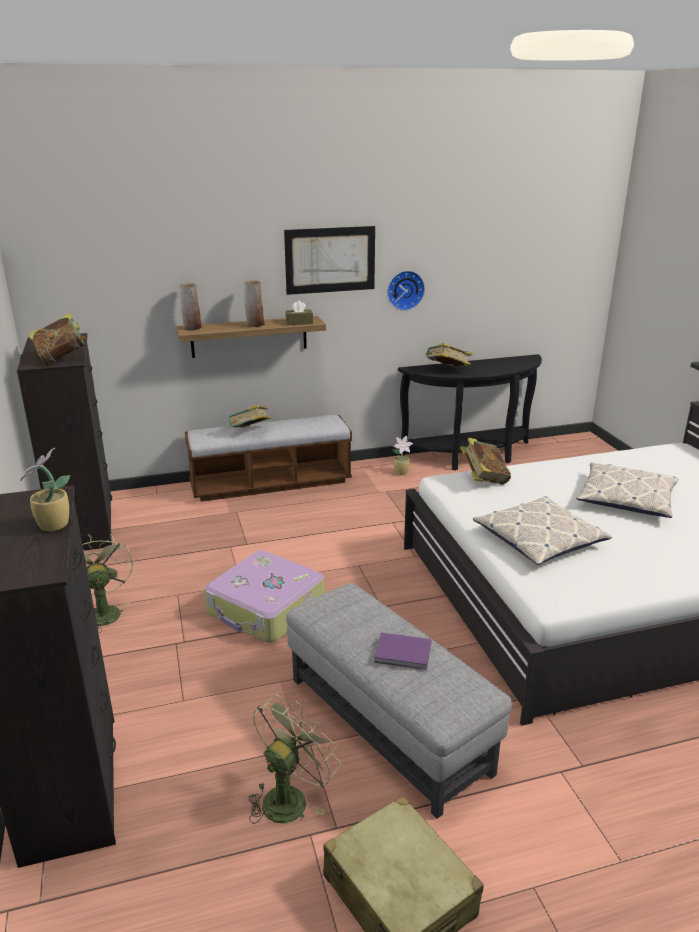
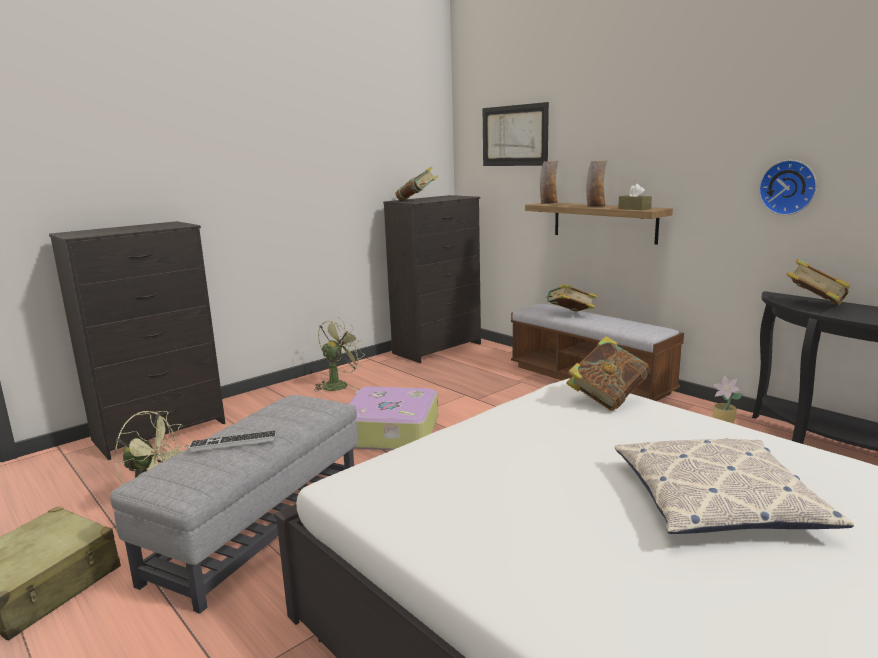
camera: 65 degrees right, 10 degrees down
potted plant [20,448,70,531] -> none
picture [284,226,375,295] -> picture moved to [483,102,549,166]
purple book [374,633,431,670] -> keyboard [188,431,277,452]
pillow [473,496,612,565] -> none

